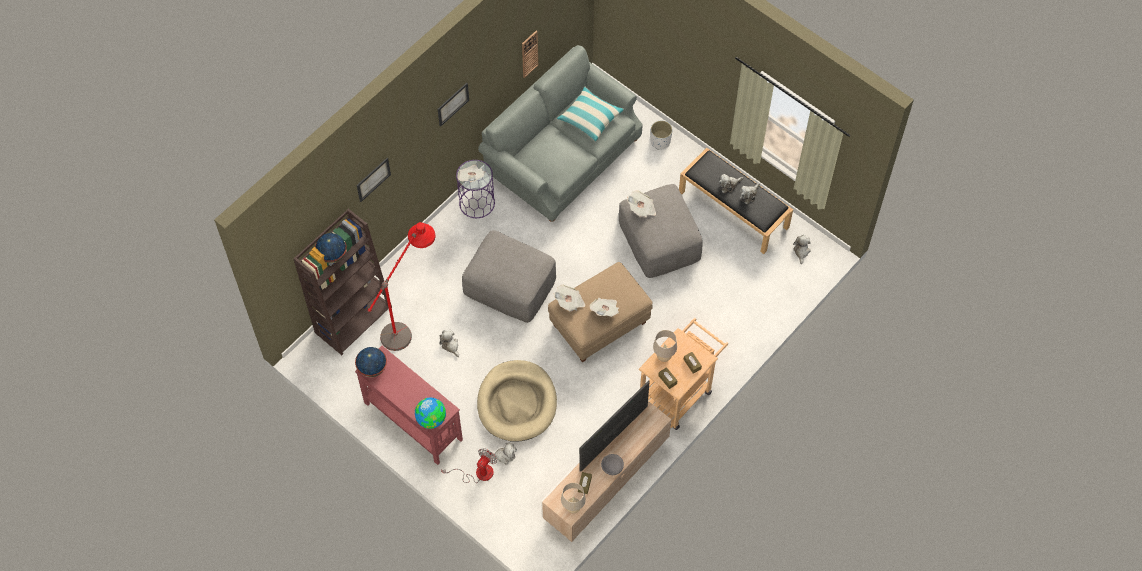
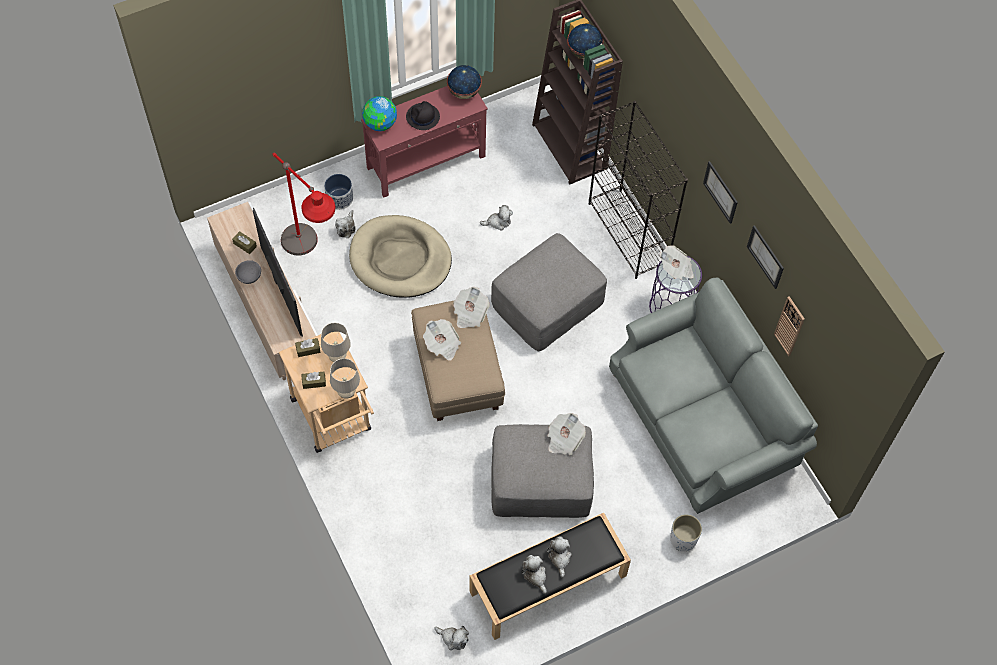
camera: 110 degrees right, 0 degrees up
picture [357,158,391,202] -> picture moved to [747,225,784,289]
red floor lamp [368,222,435,351] -> red floor lamp moved to [272,153,336,256]
fan [441,448,497,483] -> planter [324,174,353,210]
pillow [557,87,624,141] -> none
beige table lamp [561,483,586,513] -> beige table lamp moved to [330,358,360,399]
none -> black hat [406,101,440,130]
none -> black bookcase [589,101,688,279]

